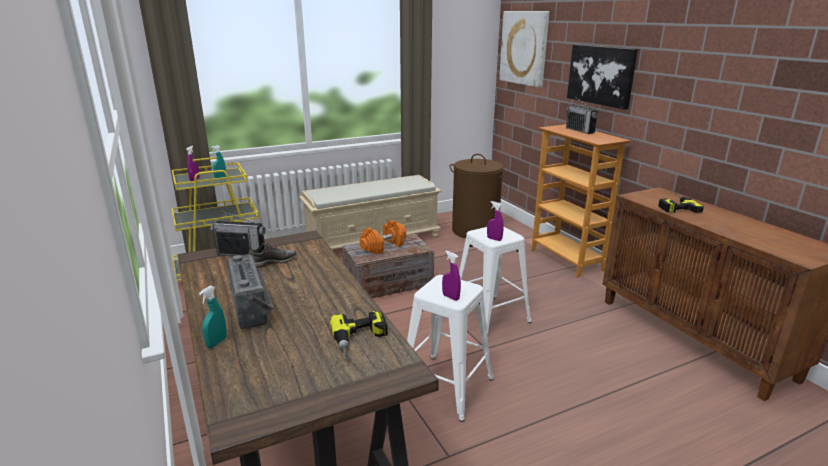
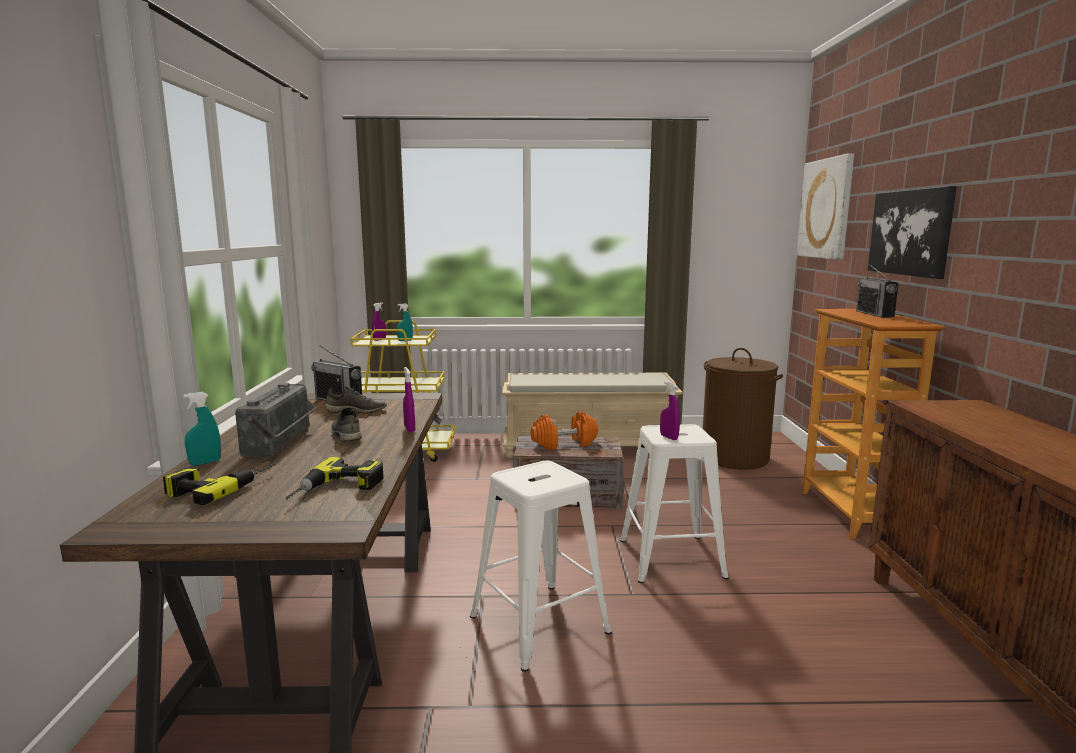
camera: 25 degrees right, 10 degrees down
purple spray bottle [442,251,461,301] -> purple spray bottle moved to [403,367,415,432]
power drill [658,194,704,213] -> power drill moved to [163,463,276,505]
none -> grey shoe [331,407,362,442]

